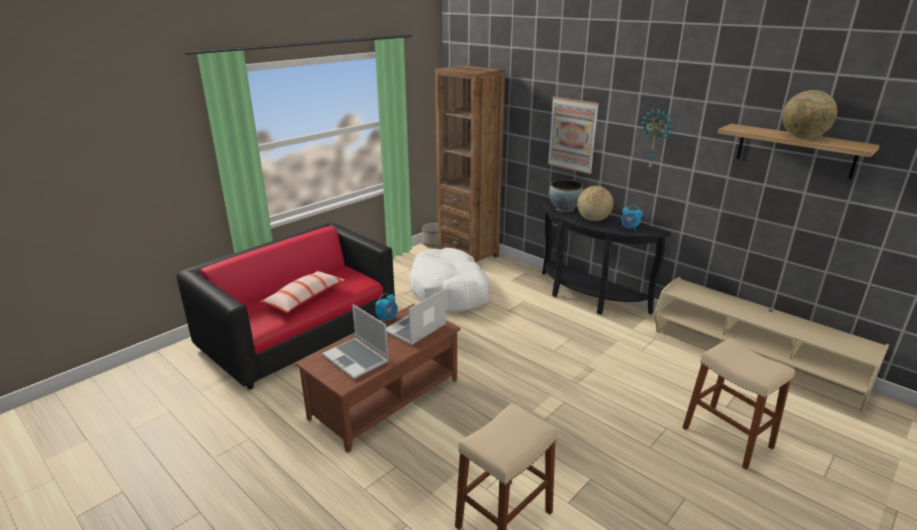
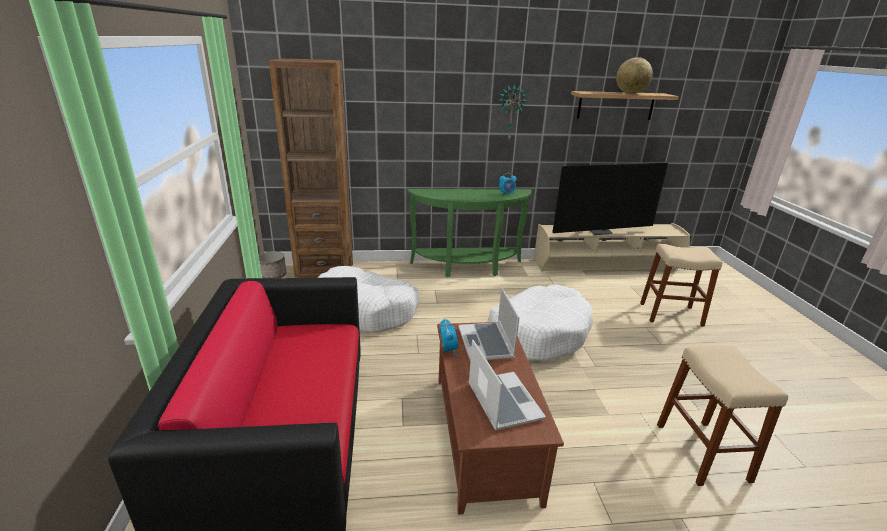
camera: 50 degrees left, 0 degrees up
pillow [260,271,345,313] -> none
laptop [322,304,389,379] -> laptop turned 105 degrees counterclockwise [469,340,546,431]
black console table [542,198,671,315] -> green console table [407,189,531,277]
picture [548,97,599,174] -> none
bowl [549,180,583,212] -> none
globe [577,186,614,221] -> none
none -> white dog bed [487,284,593,361]
none -> television [552,163,668,235]

